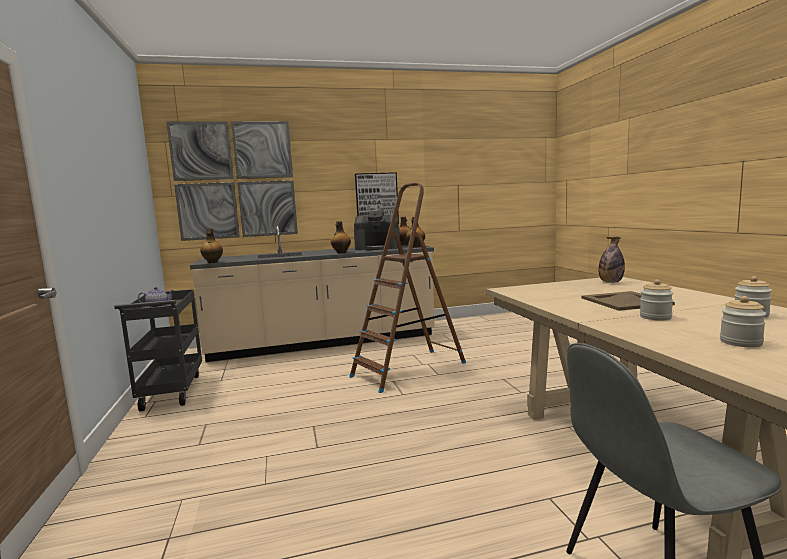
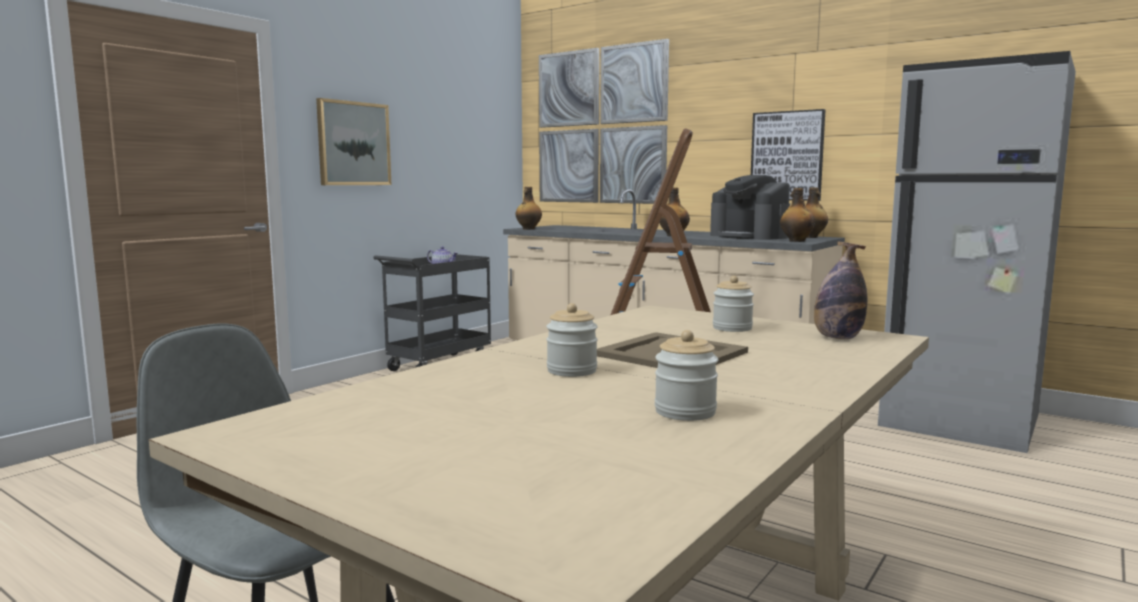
camera: 50 degrees right, 0 degrees up
jar [720,296,766,347] -> jar moved to [713,276,754,332]
none -> picture [316,98,391,185]
none -> grey fridge [878,51,1076,453]

